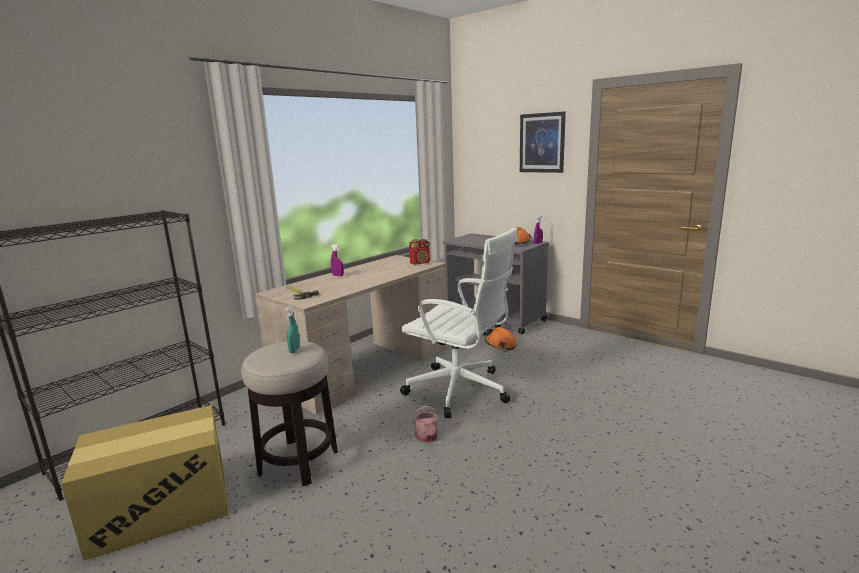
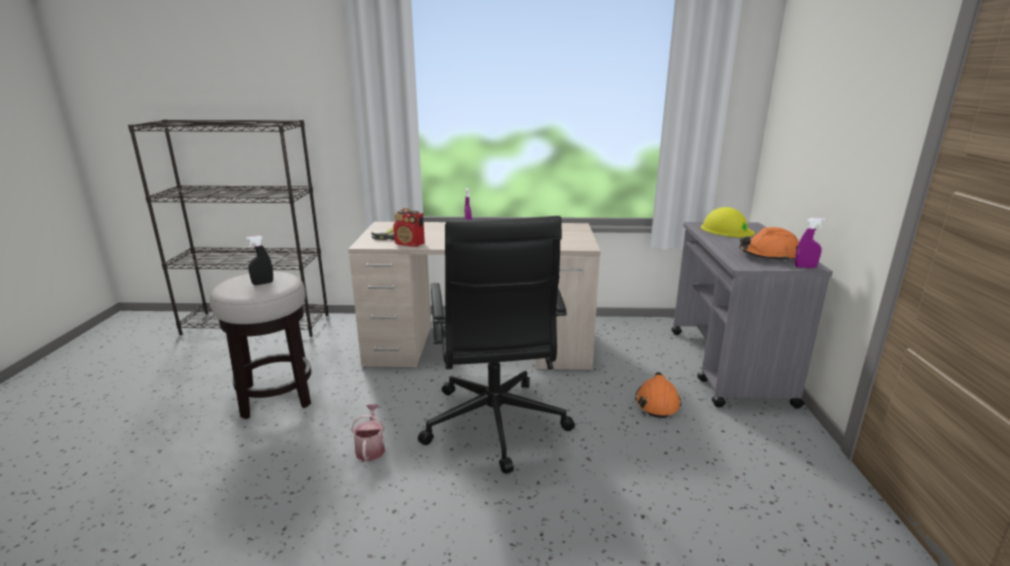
camera: 50 degrees right, 5 degrees up
cardboard box [61,405,228,561] -> none
turquoise spray bottle [286,306,300,353] -> black spray bottle [246,235,273,285]
white office chair [400,227,518,418] -> black office chair [418,216,575,474]
radio [409,239,430,265] -> radio moved to [393,208,425,247]
watering can [413,406,438,443] -> watering can turned 135 degrees clockwise [351,404,385,461]
picture [520,111,566,173] -> none
none -> yellow hard hat [701,207,755,237]

